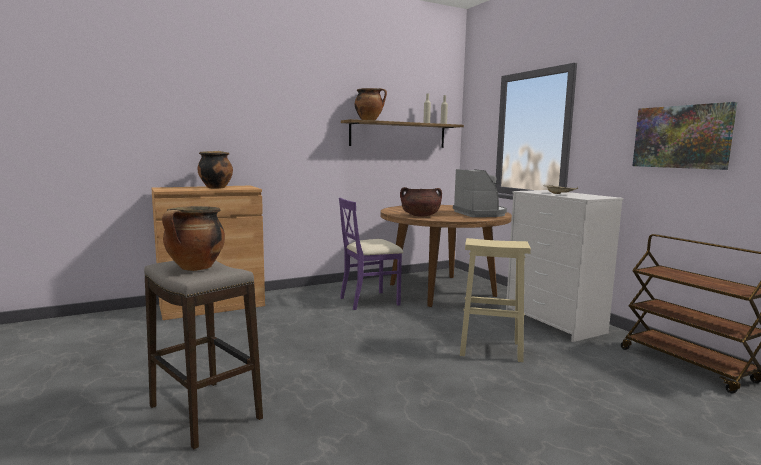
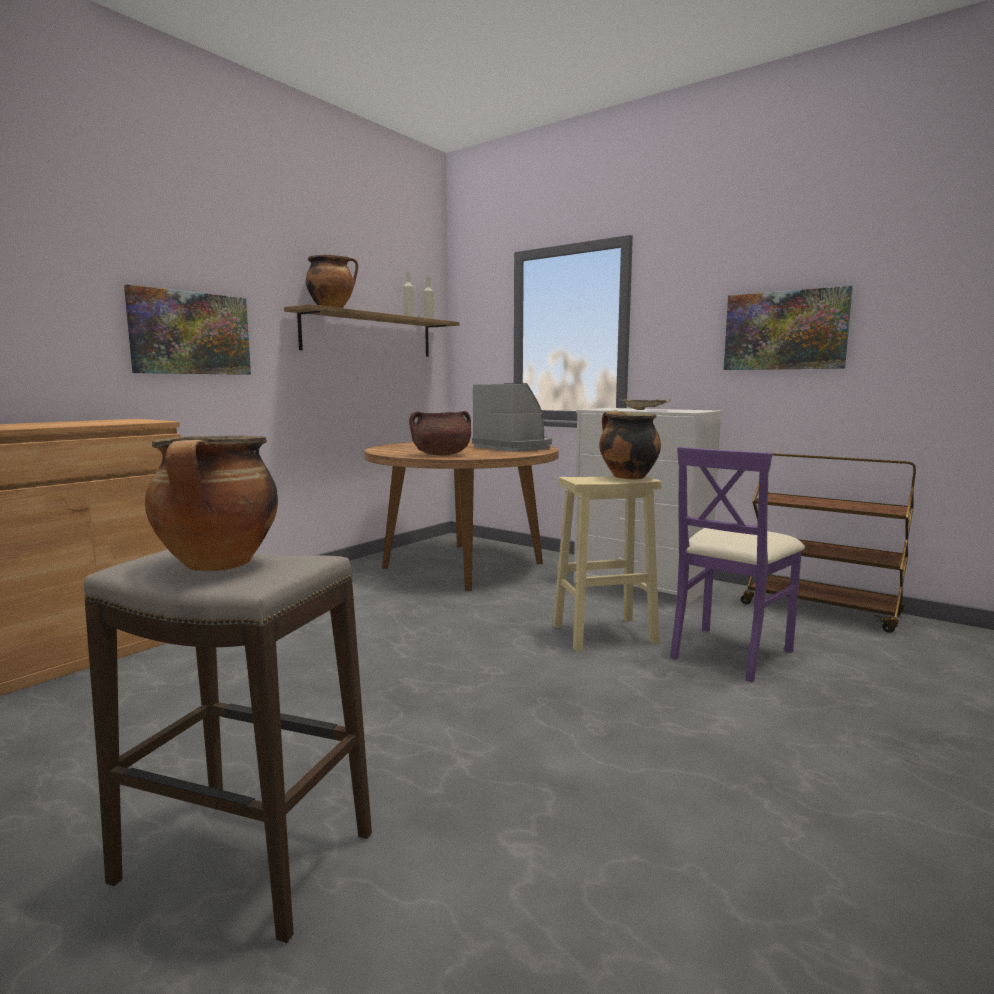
camera: 25 degrees left, 0 degrees up
cooking pot [198,151,233,189] -> cooking pot moved to [599,411,661,480]
purple chair [339,198,404,310] -> purple chair moved to [670,447,805,682]
none -> picture [124,284,251,375]

